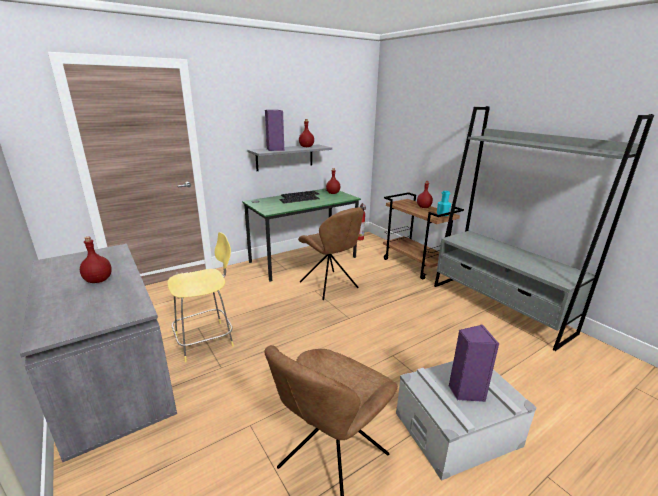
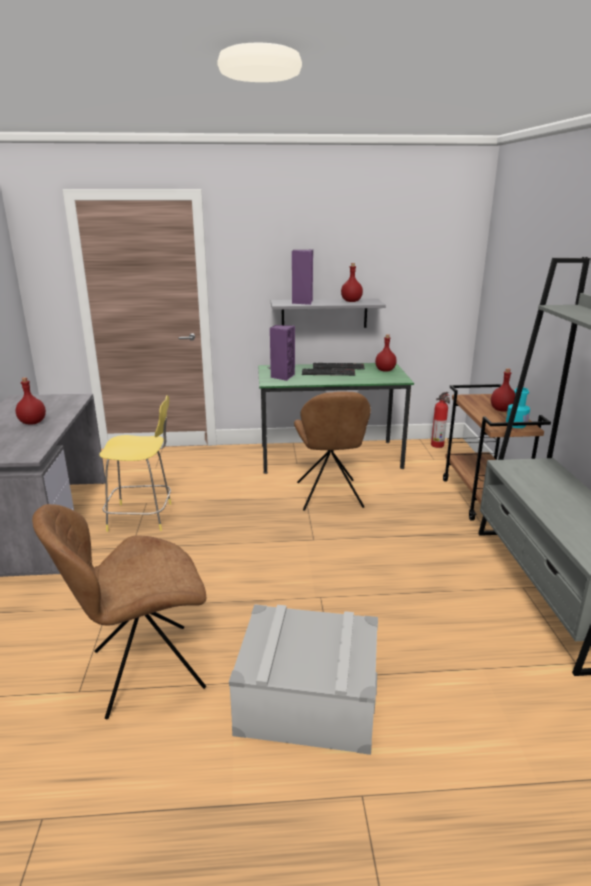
camera: 30 degrees right, 0 degrees up
purple speaker [449,325,499,402] -> purple speaker moved to [270,325,295,381]

